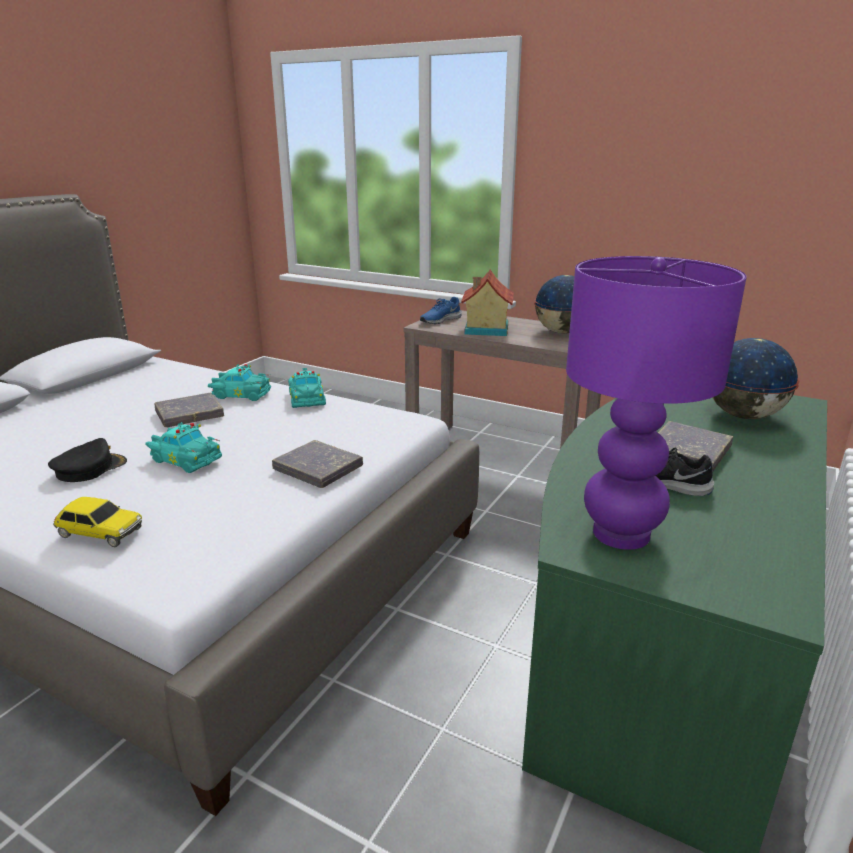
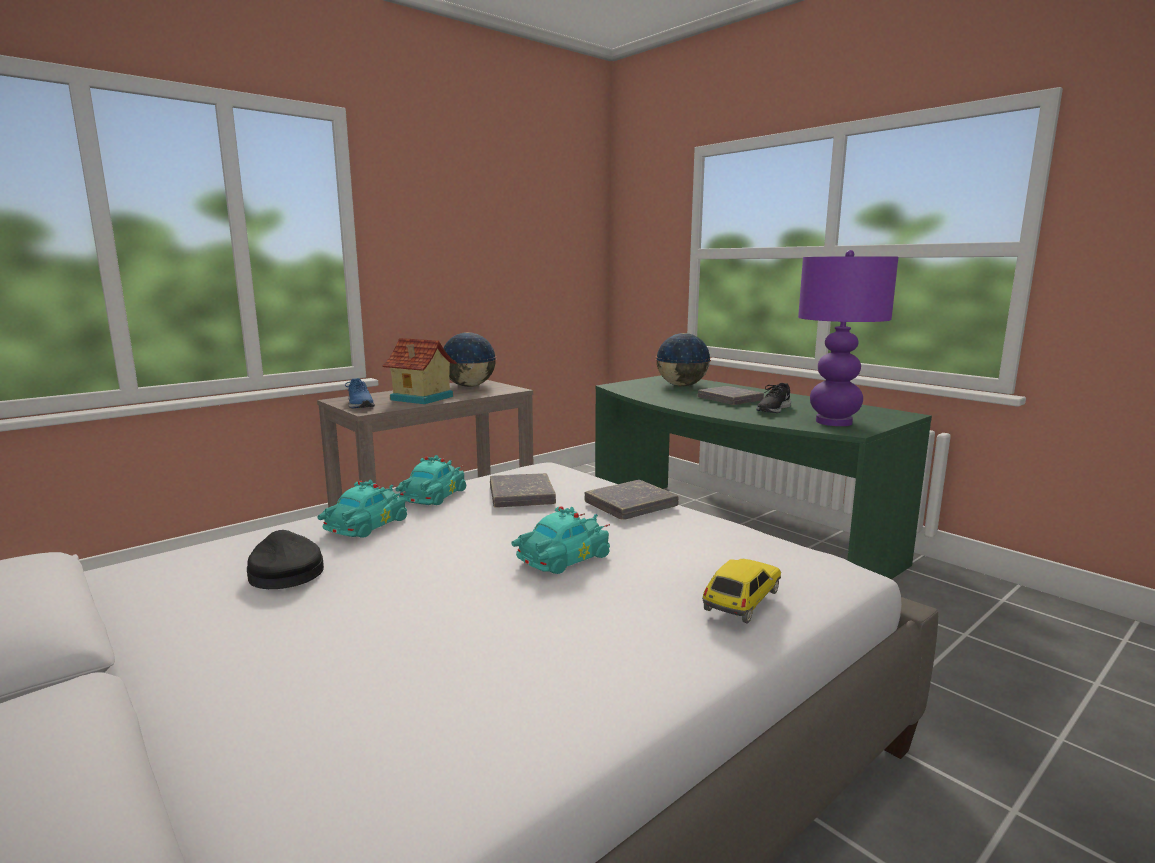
camera: 70 degrees left, 10 degrees down
black cap [48,438,127,482] -> black cap moved to [247,530,324,589]
grey book [155,393,224,427] -> grey book moved to [490,473,556,508]
turquoise toy car [288,368,326,408] -> turquoise toy car turned 75 degrees counterclockwise [395,455,466,505]

